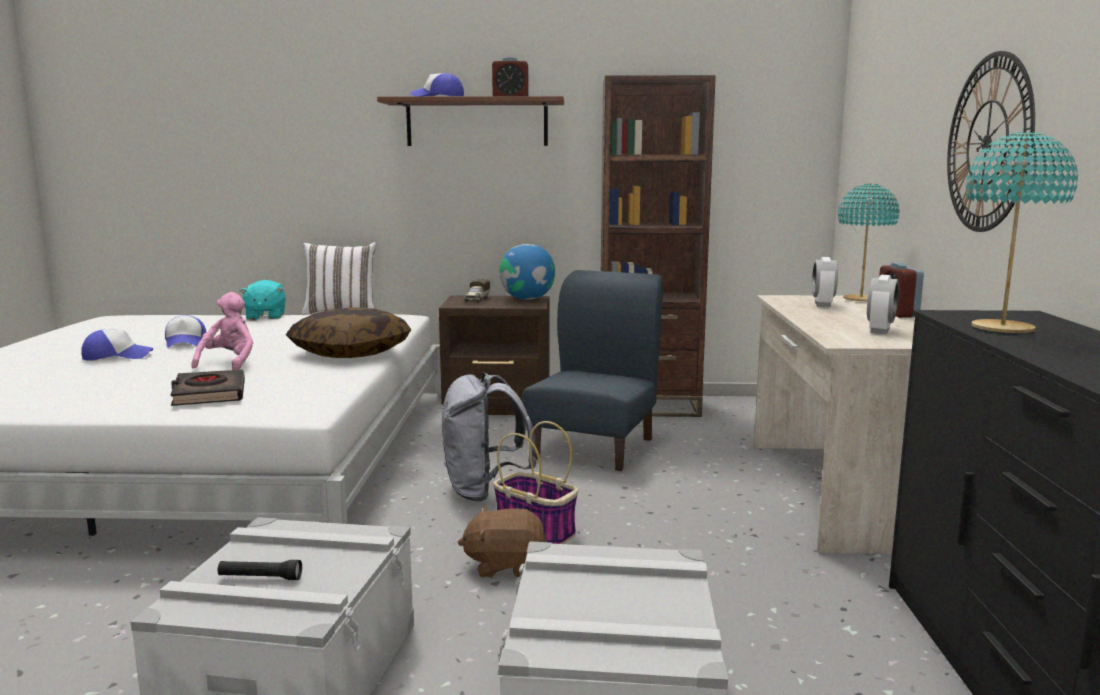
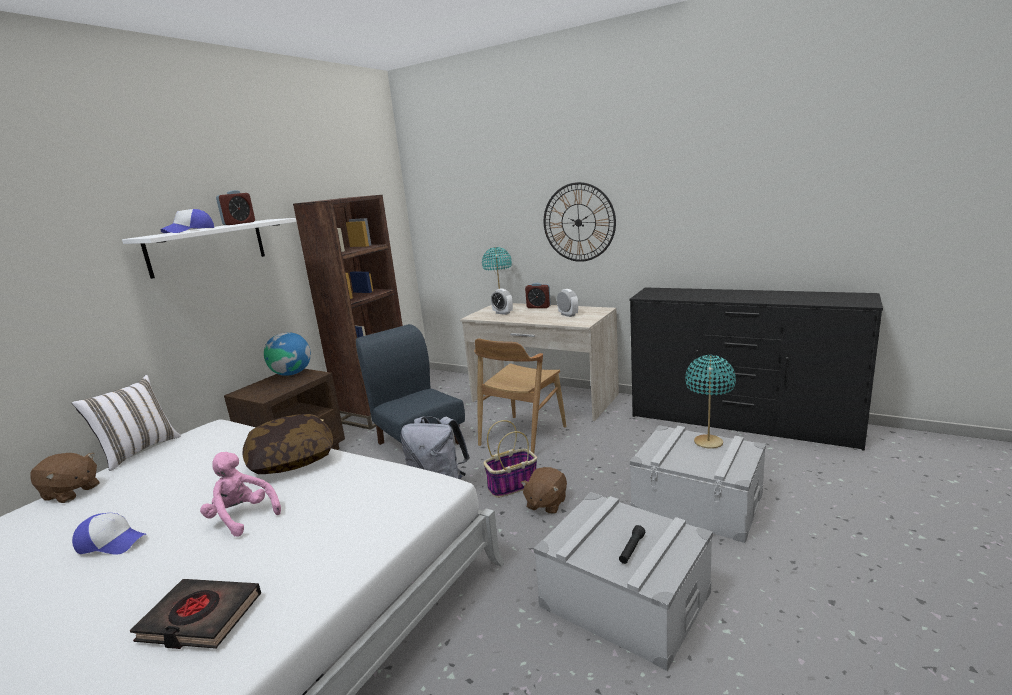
camera: 60 degrees left, 5 degrees up
cap [81,329,153,361] -> none
black book [171,370,245,406] -> black book moved to [130,579,261,649]
turquoise plush toy [239,280,286,320] -> brown plush toy [30,453,100,503]
brown shelf [377,96,564,146] -> white shelf [122,218,296,279]
toy truck [464,279,490,302] -> none
turquoise table lamp [965,132,1078,333] -> turquoise table lamp moved to [685,355,736,449]
none -> brown chair [474,338,567,453]

